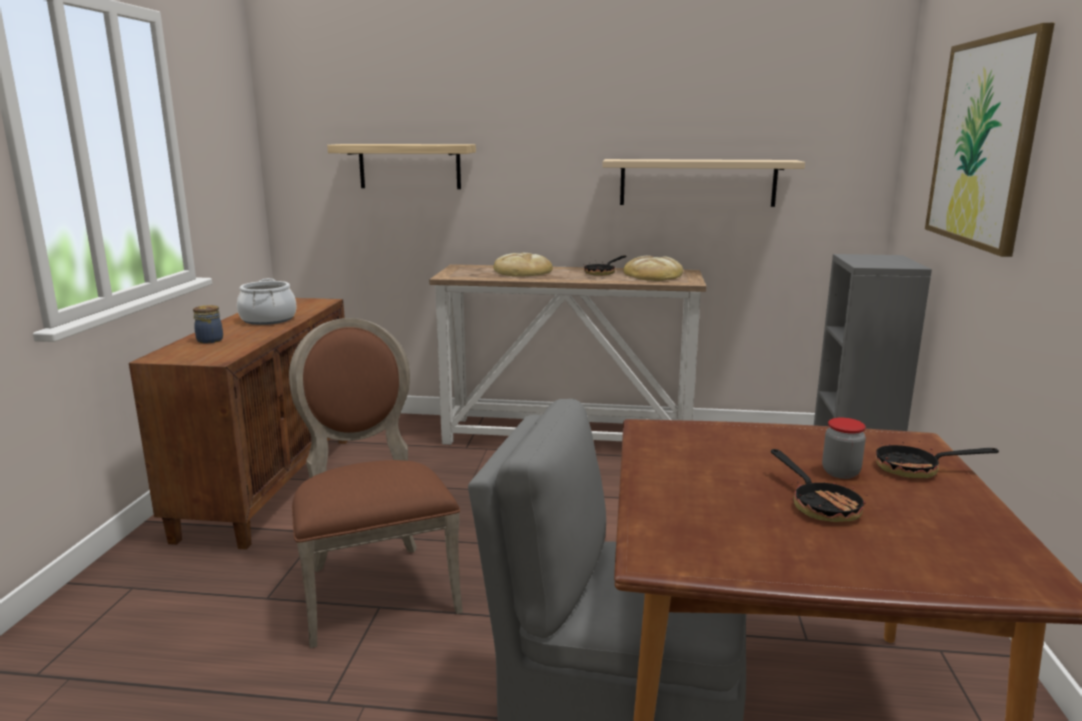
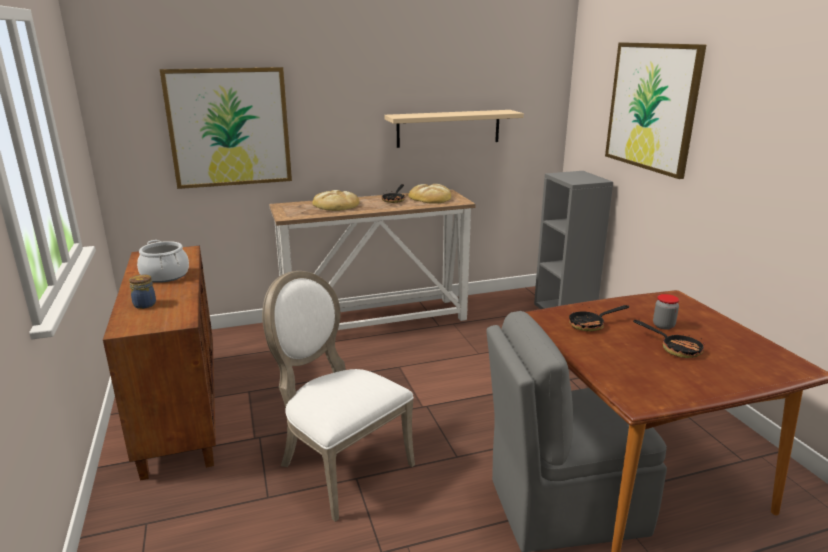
camera: 25 degrees left, 5 degrees up
brown chair [289,318,463,648] -> white chair [262,271,415,522]
shelf [327,144,476,189] -> picture [160,67,292,189]
frying pan [875,441,999,478] -> frying pan moved to [569,305,629,332]

